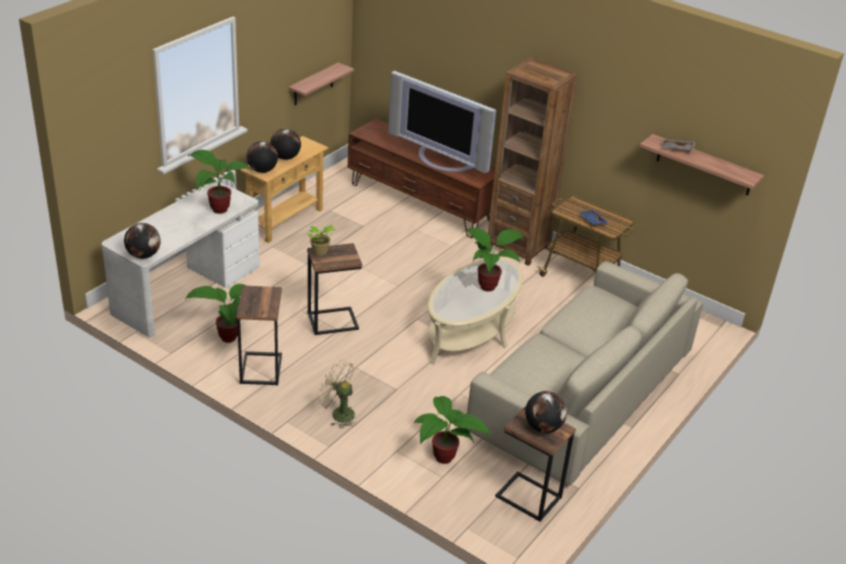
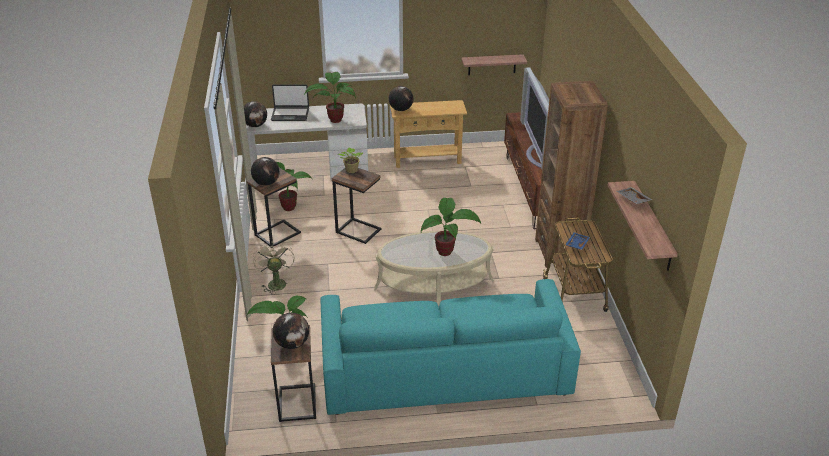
camera: 50 degrees right, 0 degrees up
globe [270,129,301,160] -> globe moved to [251,157,279,186]
beige sofa [467,261,703,486] -> turquoise sofa [321,279,581,415]
none -> laptop [271,84,309,121]

